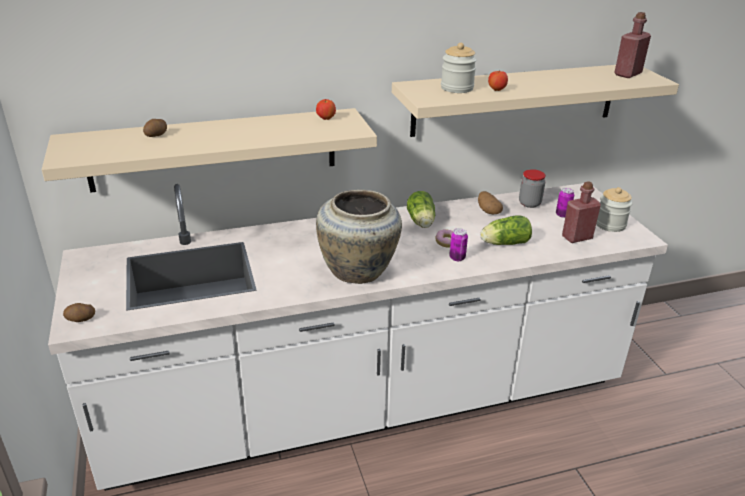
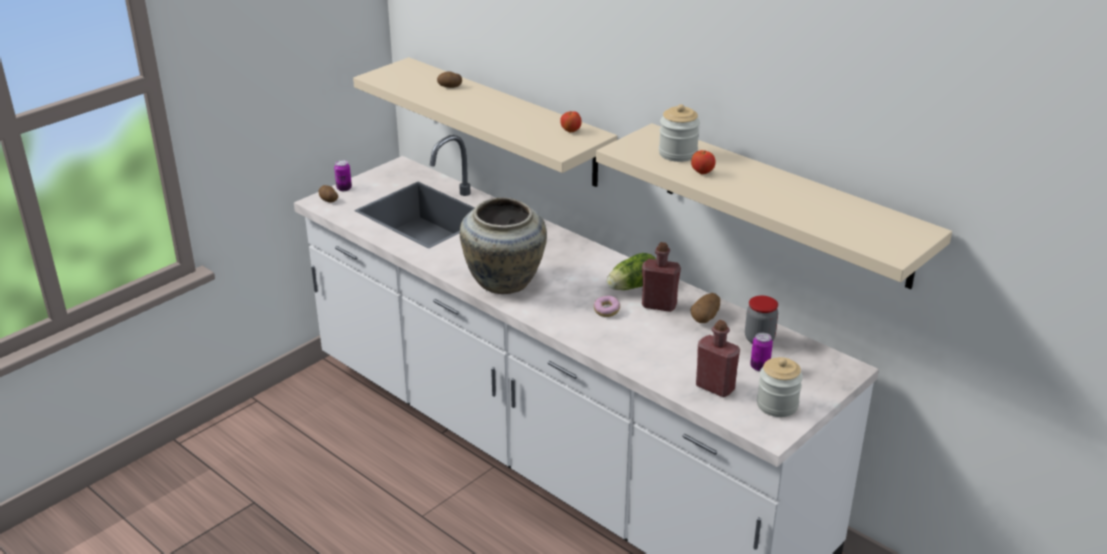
camera: 60 degrees right, 0 degrees up
can [449,228,468,261] -> can moved to [334,160,352,191]
lettuce [480,215,532,245] -> none
red bottle [614,12,651,78] -> red bottle moved to [642,242,681,312]

